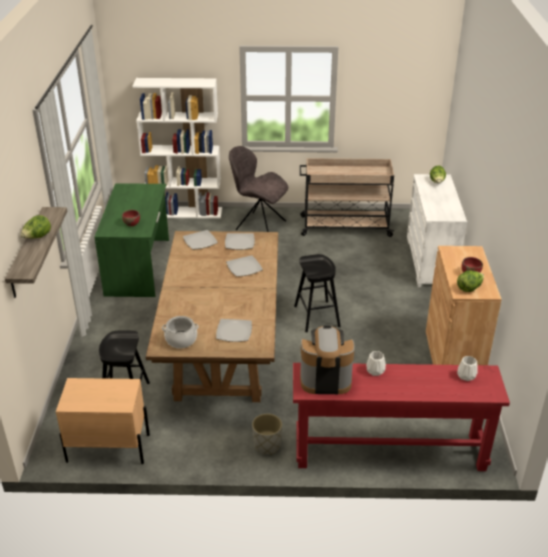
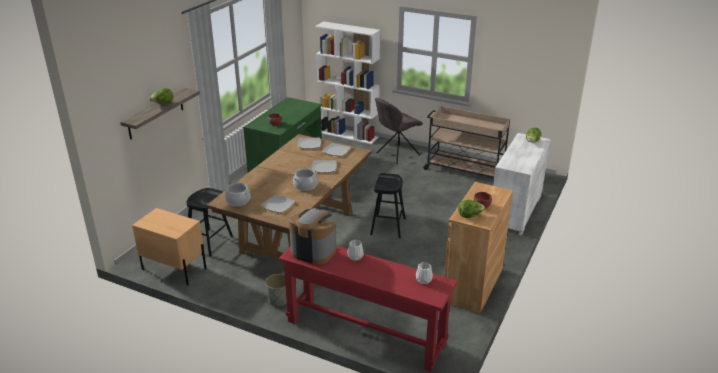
camera: 25 degrees right, 5 degrees down
grey chair [229,146,288,232] -> grey chair turned 90 degrees counterclockwise [375,98,423,165]
none -> cooking pot [293,168,318,191]

